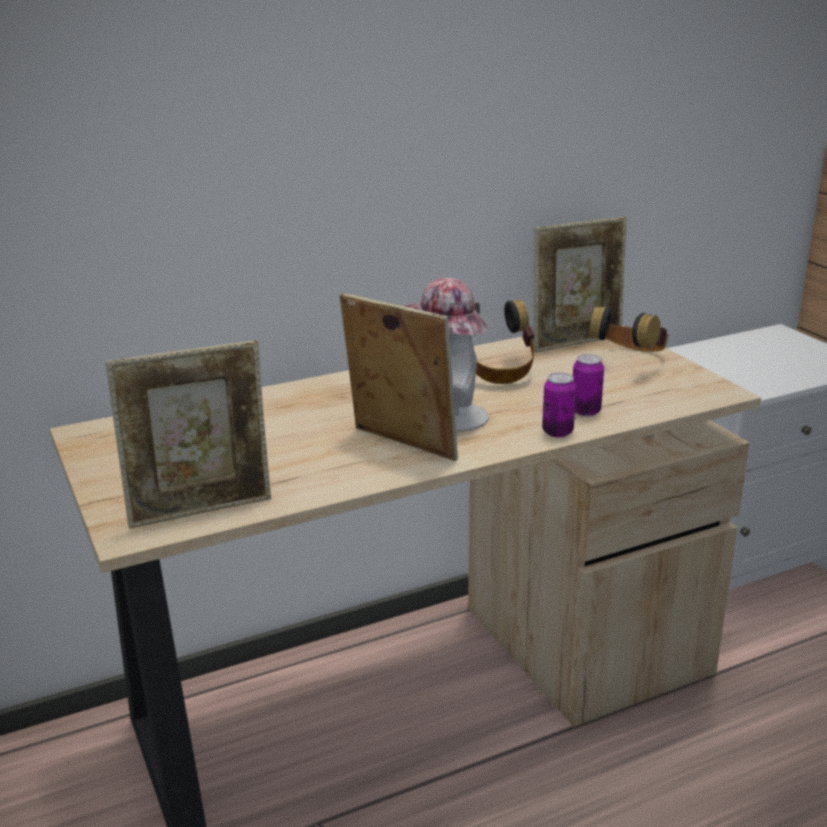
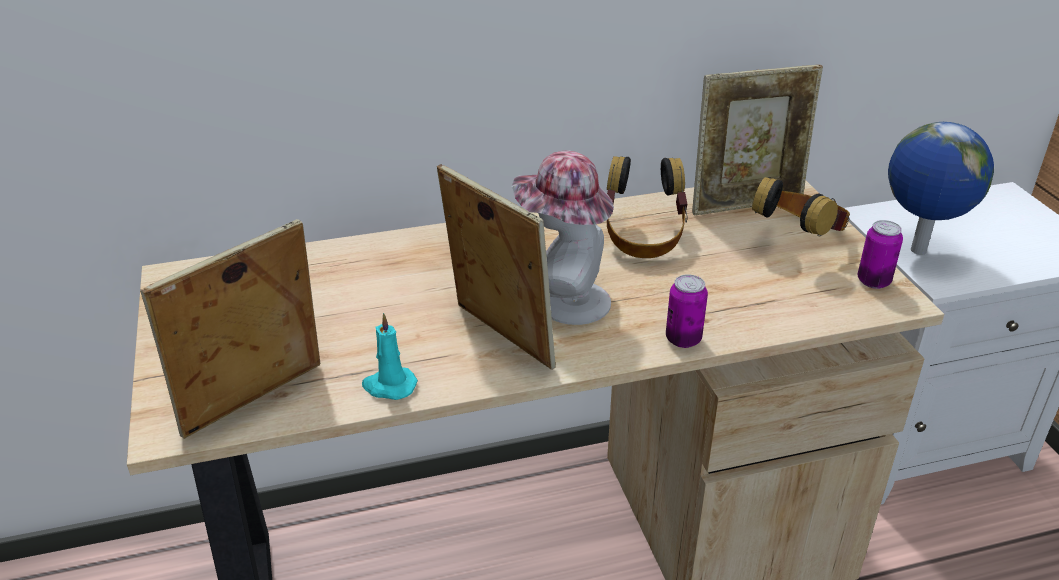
camera: 10 degrees right, 10 degrees up
picture frame [106,340,271,529] -> picture frame turned 150 degrees clockwise [140,219,320,439]
can [573,354,604,416] -> can moved to [858,220,903,289]
none -> turquoise candle [362,313,418,400]
none -> globe [888,122,994,255]

